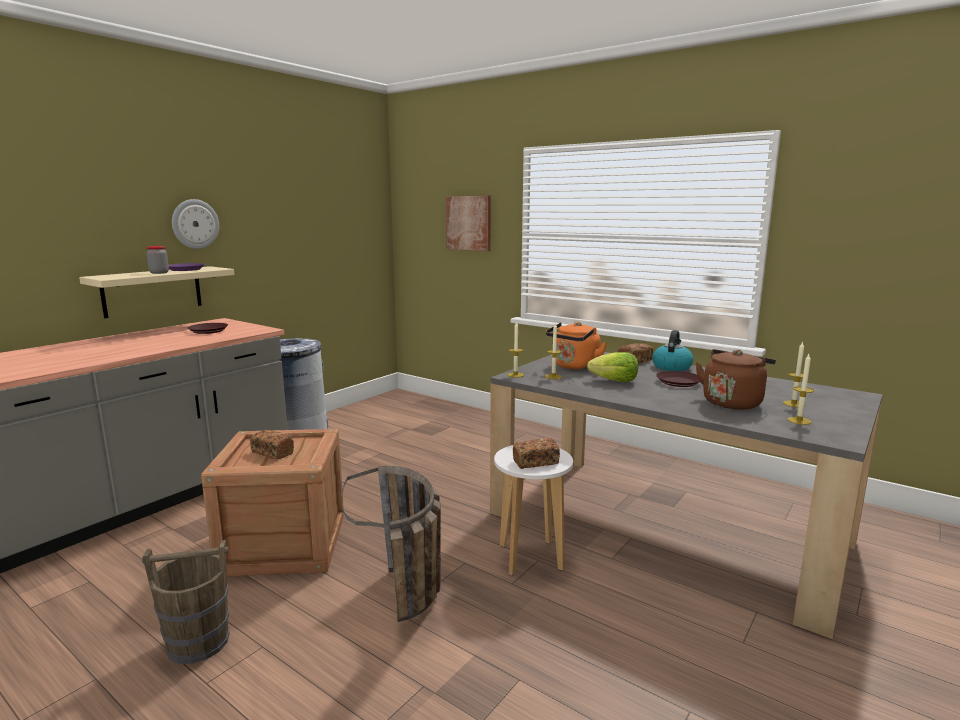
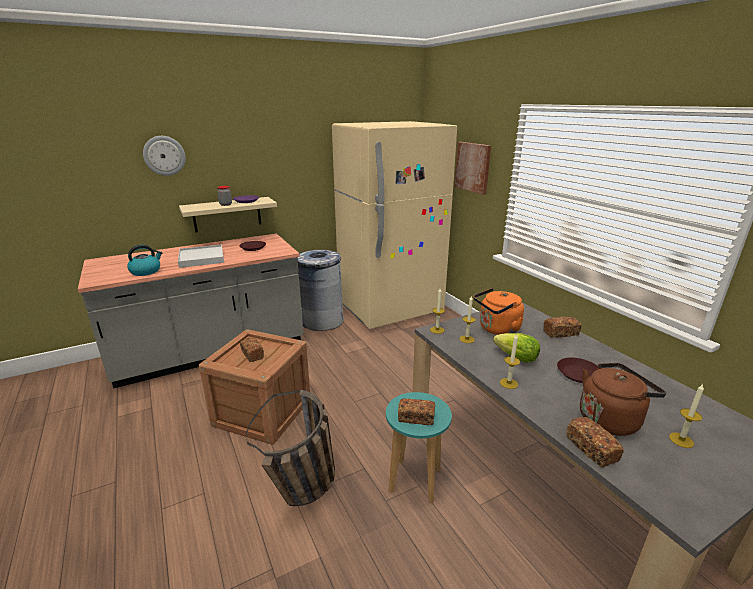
camera: 25 degrees right, 10 degrees up
brown bucket [142,540,229,664] -> none
wall clock [172,199,219,249] -> wall clock moved to [143,136,186,176]
white stool [494,445,573,575] -> turquoise stool [386,392,452,503]
kettle [652,330,694,371] -> kettle moved to [127,245,162,276]
candle [787,354,814,425] -> candle moved to [500,334,520,389]
none -> white tray [178,244,224,268]
none -> beige fridge [332,121,457,329]
none -> bread [566,417,624,467]

